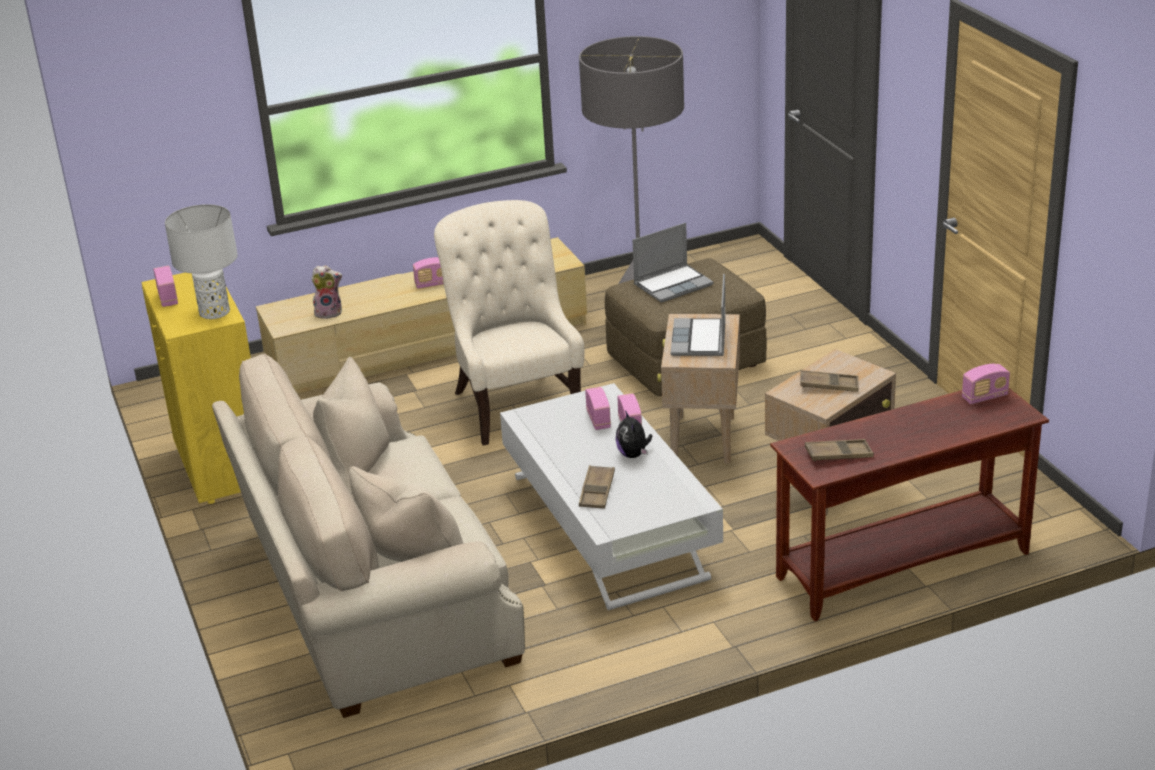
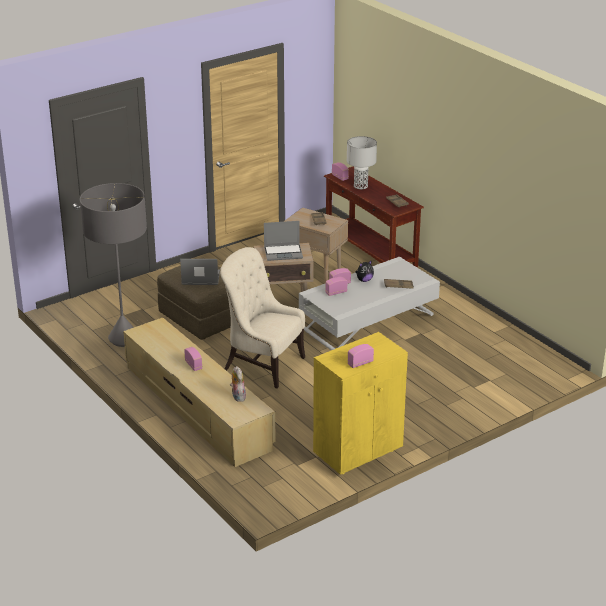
camera: 105 degrees left, 0 degrees up
white table lamp [165,204,238,319] -> white table lamp moved to [347,136,377,189]
beige sofa [212,353,525,718] -> none
beige armchair [434,200,585,446] -> beige armchair turned 60 degrees clockwise [220,247,305,389]
laptop [632,223,713,303] -> laptop turned 45 degrees counterclockwise [180,259,220,285]

